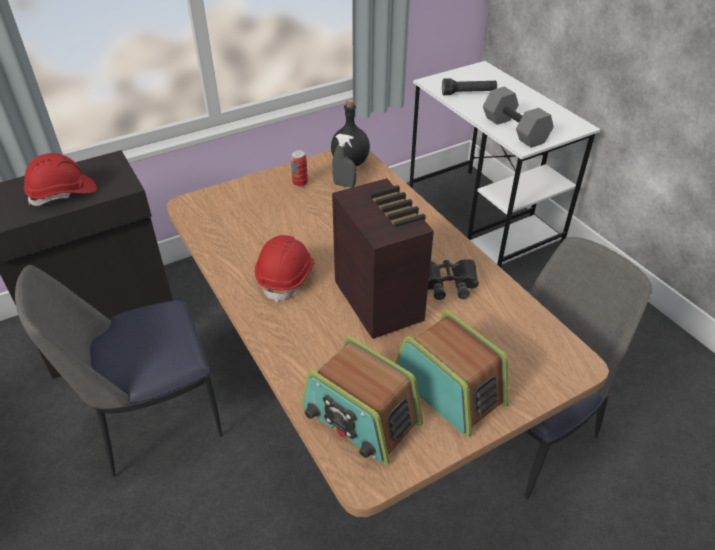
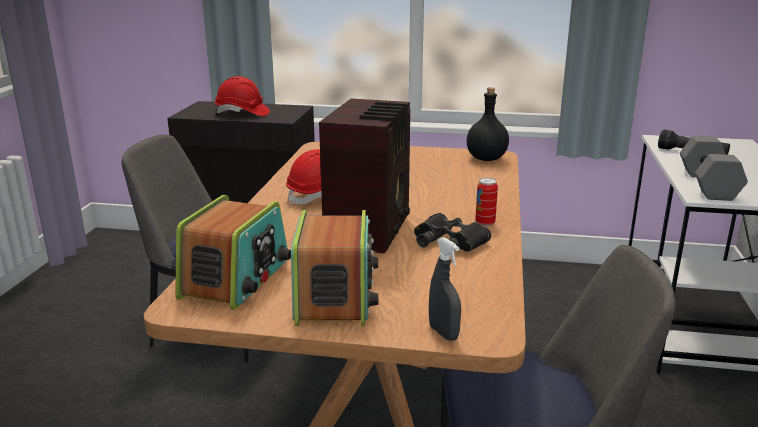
camera: 40 degrees right, 20 degrees down
can [291,150,308,187] -> can moved to [475,178,498,226]
radio [301,336,423,465] -> radio turned 150 degrees counterclockwise [175,195,291,310]
grey spray bottle [332,134,357,188] -> grey spray bottle moved to [429,237,461,341]

